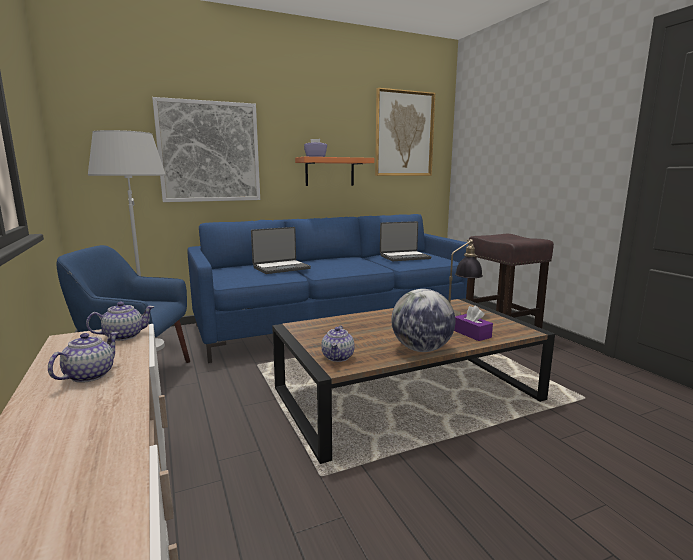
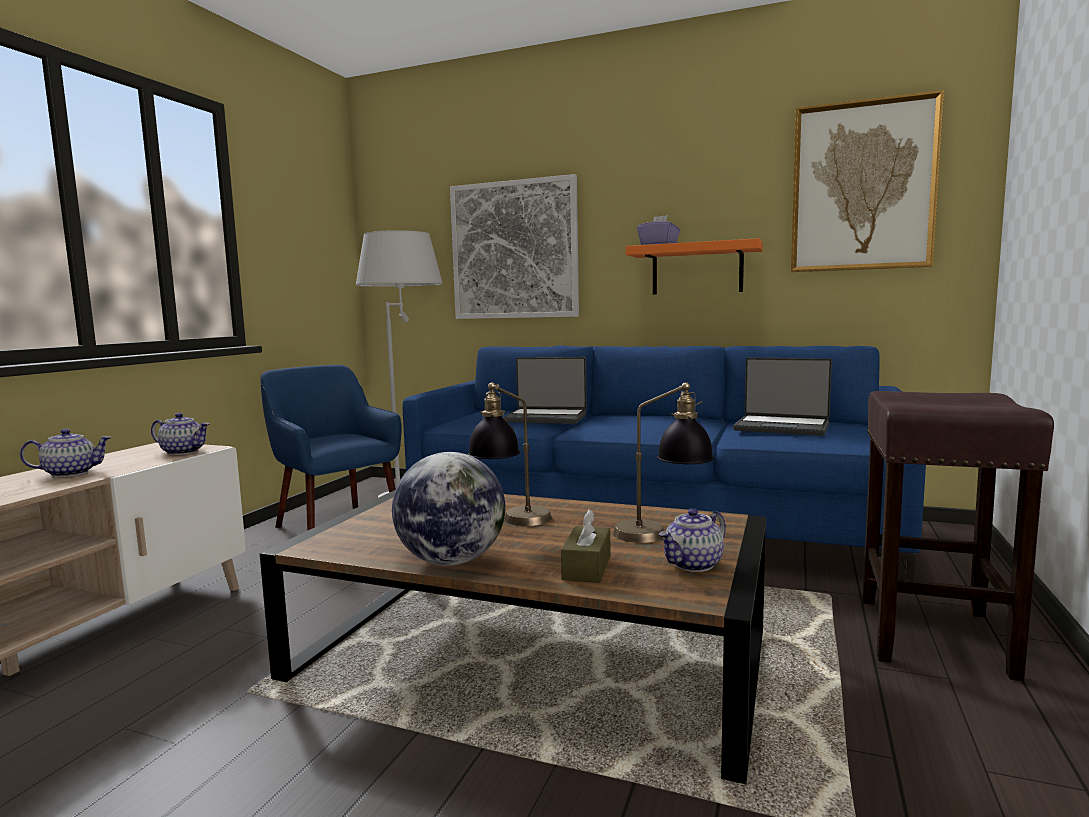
camera: 45 degrees right, 5 degrees down
teapot [321,325,355,362] -> teapot moved to [659,509,726,572]
purple tissue box [454,305,493,341] -> brown tissue box [561,509,611,583]
none -> table lamp [468,382,552,526]

